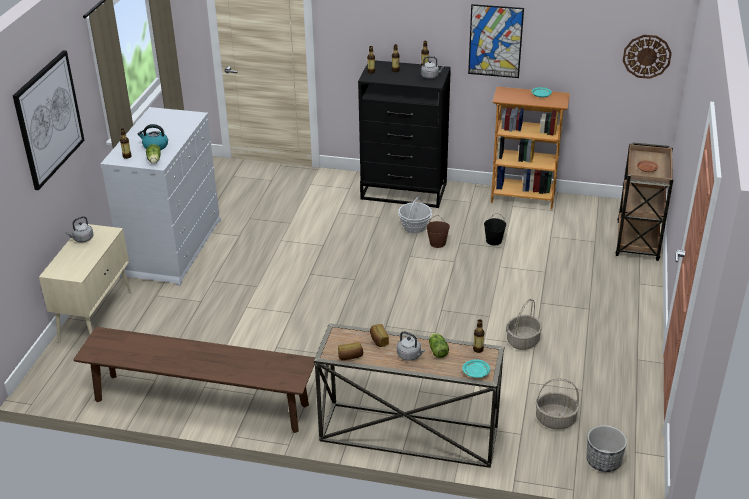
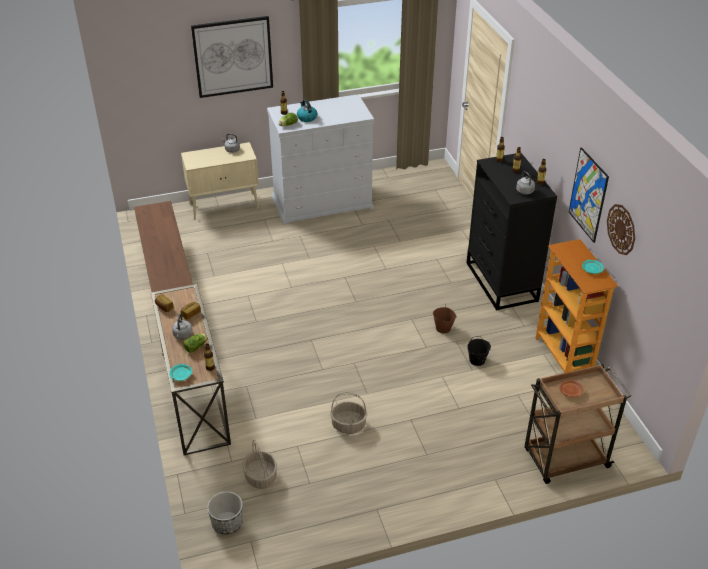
camera: 60 degrees right, 5 degrees up
basket [398,197,432,233] -> none
wall clock [623,35,672,79] -> wall clock moved to [607,204,635,255]

